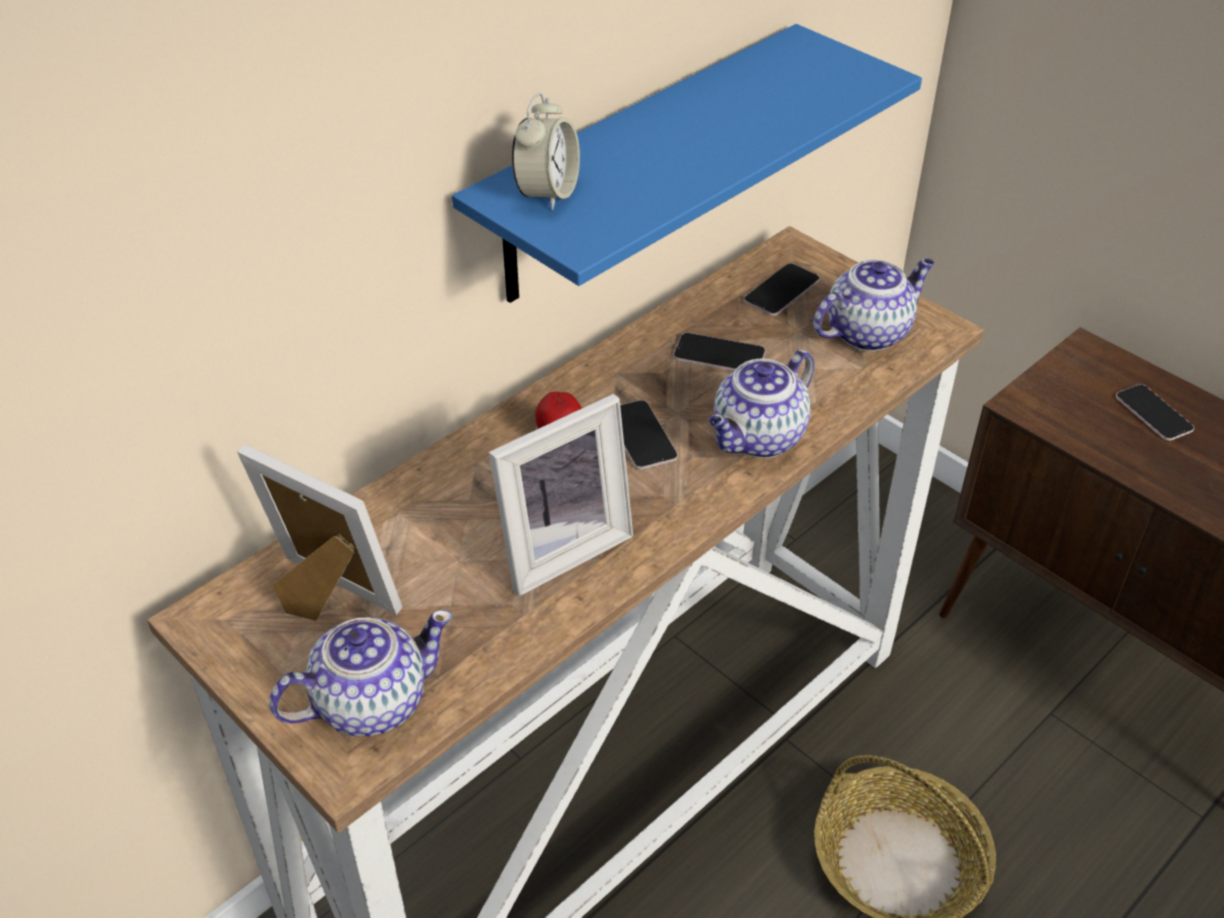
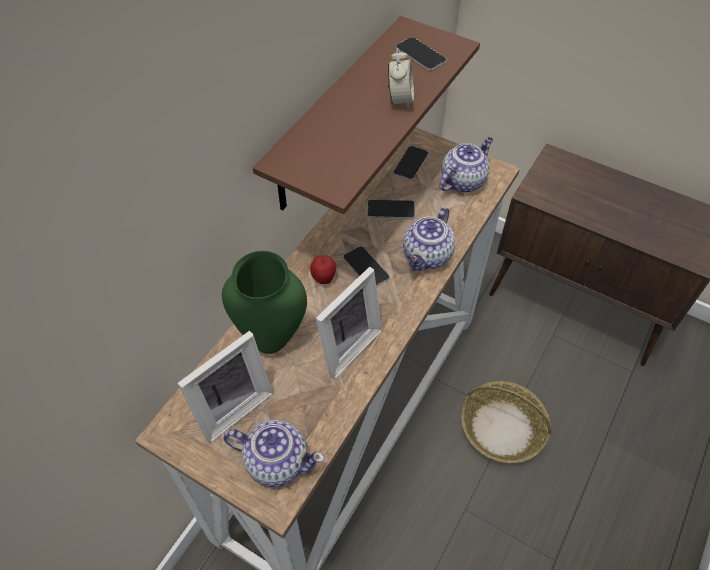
camera: 15 degrees left, 10 degrees up
picture frame [237,445,402,621] -> picture frame turned 120 degrees clockwise [177,331,273,443]
teapot [269,610,453,736] -> teapot turned 60 degrees clockwise [224,420,325,487]
blue shelf [452,24,922,303] -> brown shelf [253,16,480,214]
alarm clock [512,92,580,210] -> alarm clock moved to [388,48,414,110]
phone [1116,384,1194,441] -> phone moved to [396,37,447,71]
none -> green vase [222,251,307,354]

